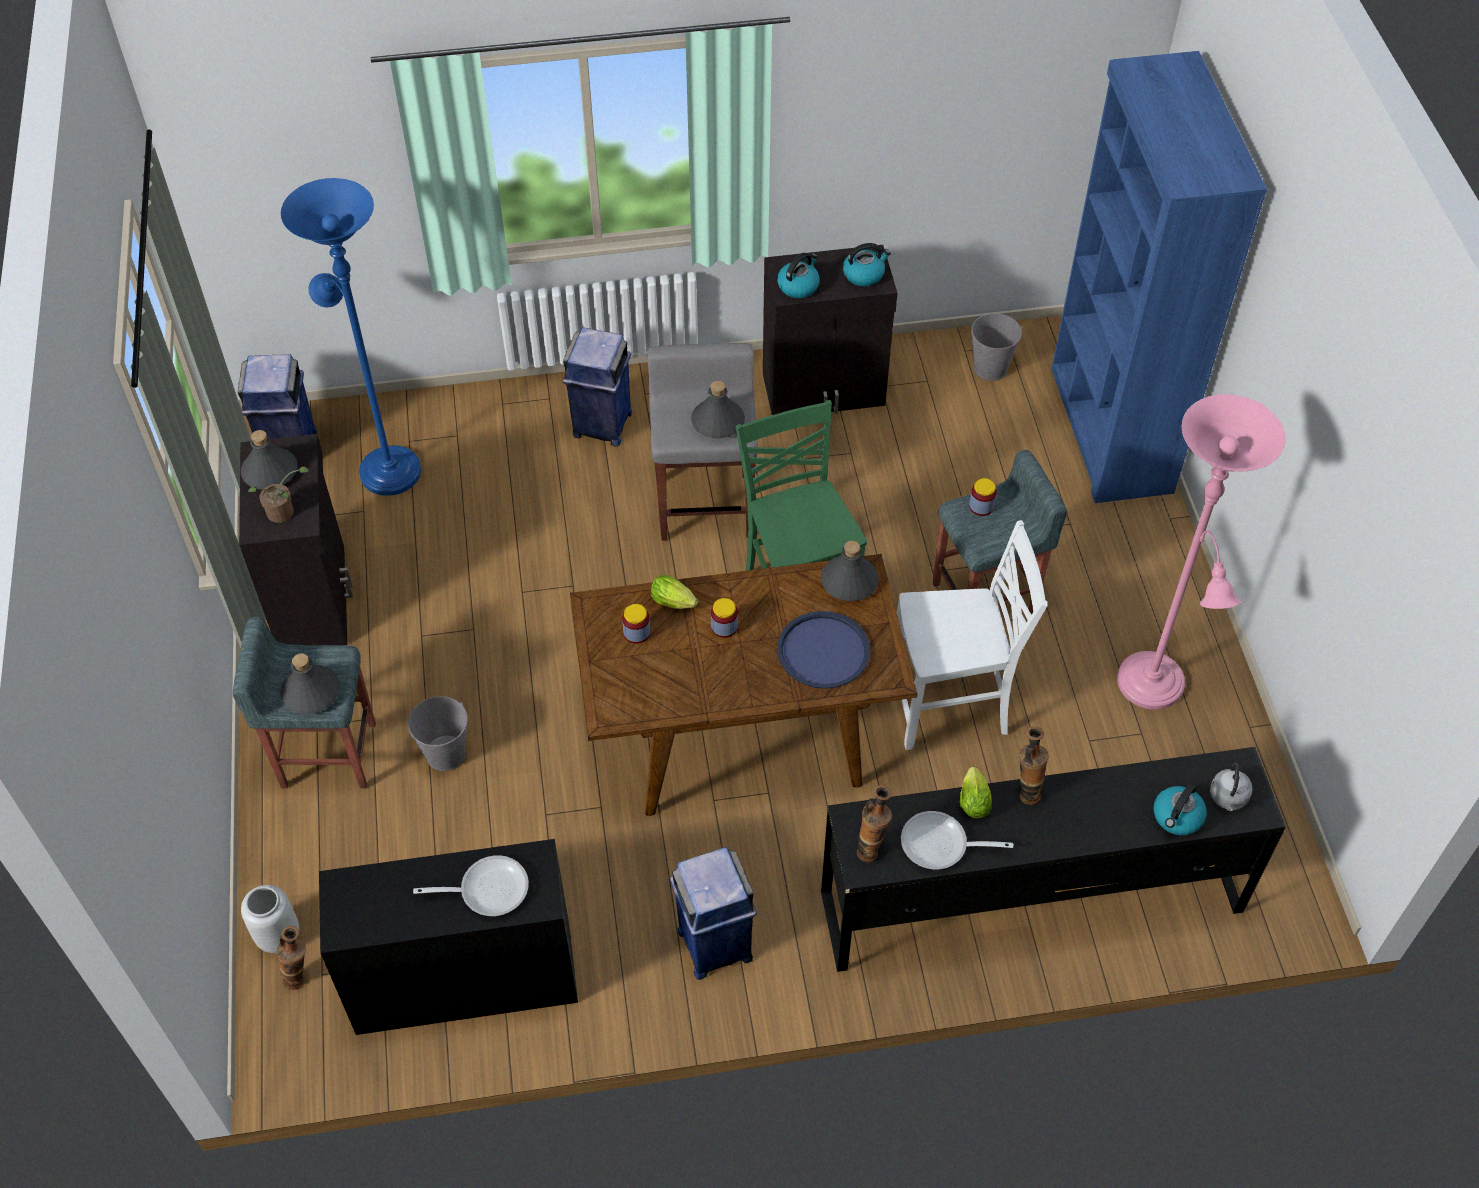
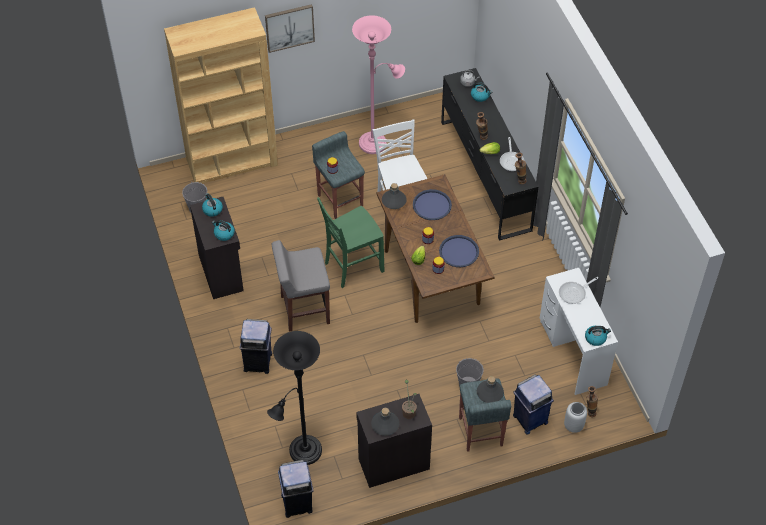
camera: 100 degrees left, 0 degrees up
blue floor lamp [281,178,421,496] -> black floor lamp [267,331,322,465]
black desk [319,839,578,1035] -> white desk [540,268,618,395]
frying pan [413,855,529,916] -> frying pan turned 105 degrees counterclockwise [559,277,598,304]
blue trash can [670,847,757,980] -> blue trash can moved to [513,375,554,434]
grey bottle [691,381,745,438] -> none
blue bookcase [1051,51,1267,503] -> brown bookcase [164,7,278,184]
none -> picture [265,4,315,53]
none -> blue tray [439,235,479,267]
none -> kettle [585,326,611,346]

